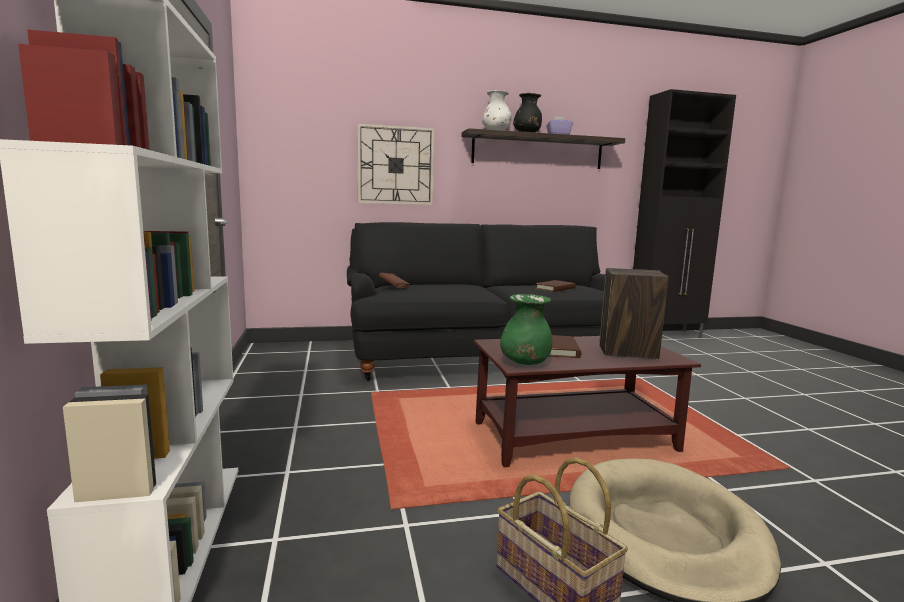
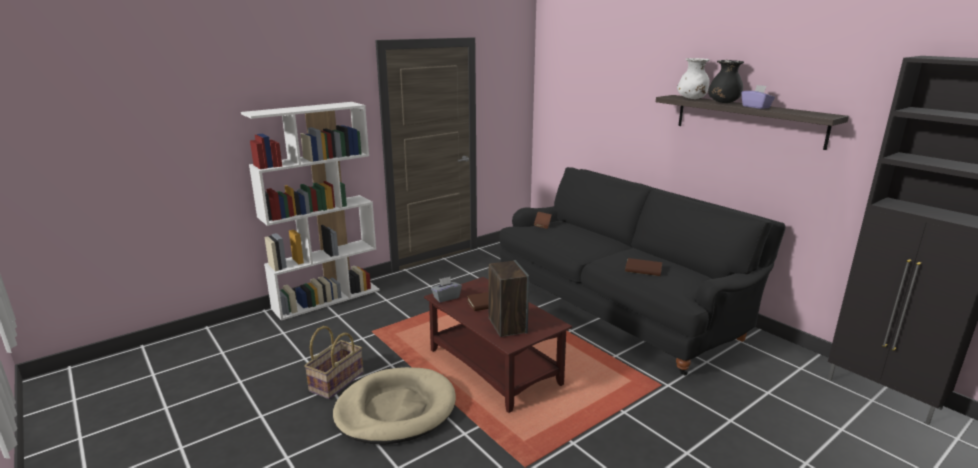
camera: 65 degrees right, 10 degrees up
wall clock [357,123,434,205] -> none
green vase [500,294,552,365] -> grey tissue box [431,277,462,303]

